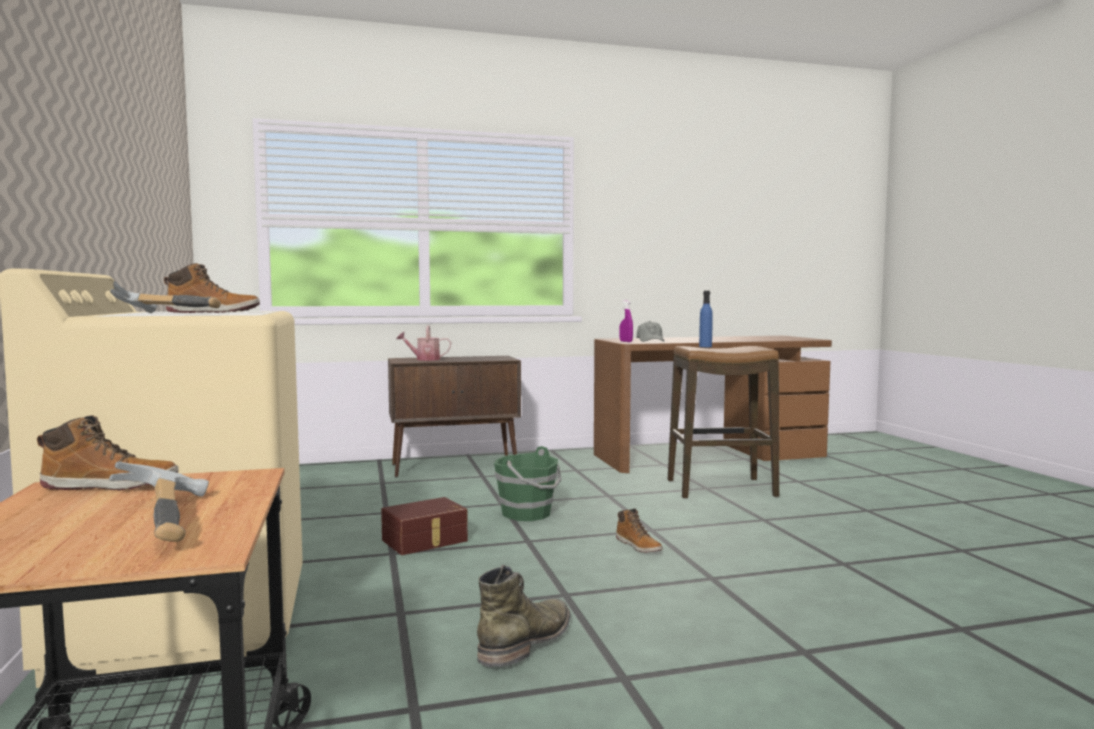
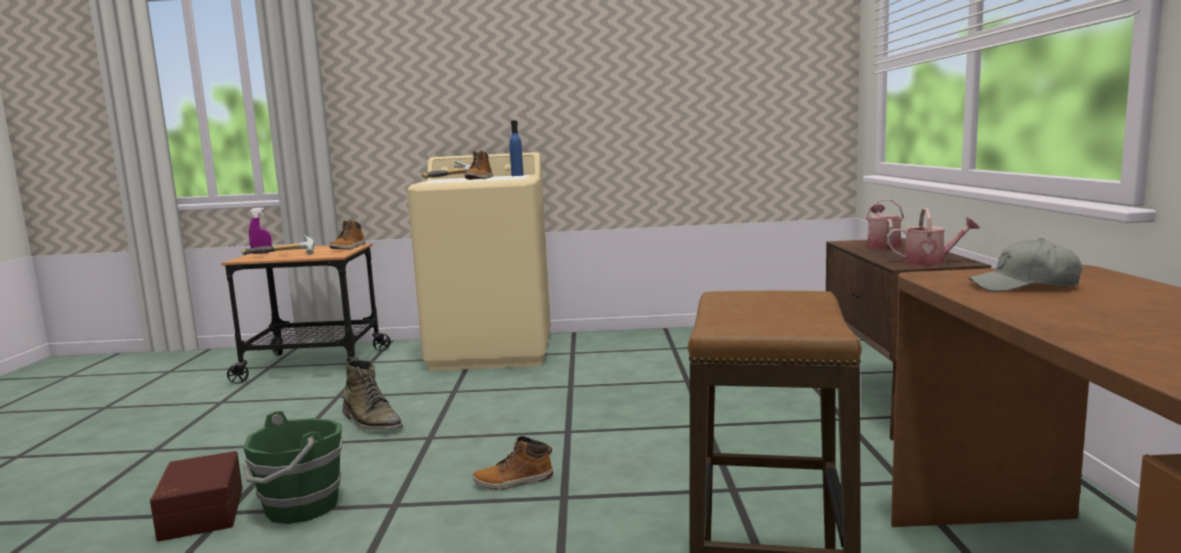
camera: 105 degrees right, 5 degrees up
brown storage box [381,497,468,555] -> brown storage box moved to [150,451,242,542]
green bucket [494,446,562,521] -> green bucket moved to [243,411,343,524]
purple spray bottle [619,300,633,342] -> purple spray bottle moved to [249,208,272,254]
blue bottle [699,291,713,347] -> blue bottle moved to [509,120,524,176]
none -> watering can [886,208,980,265]

